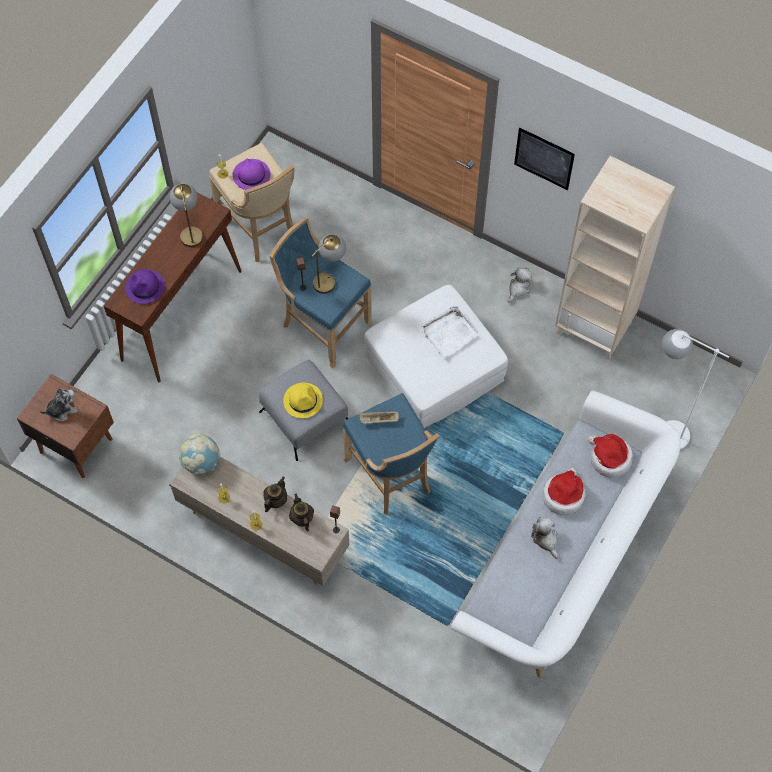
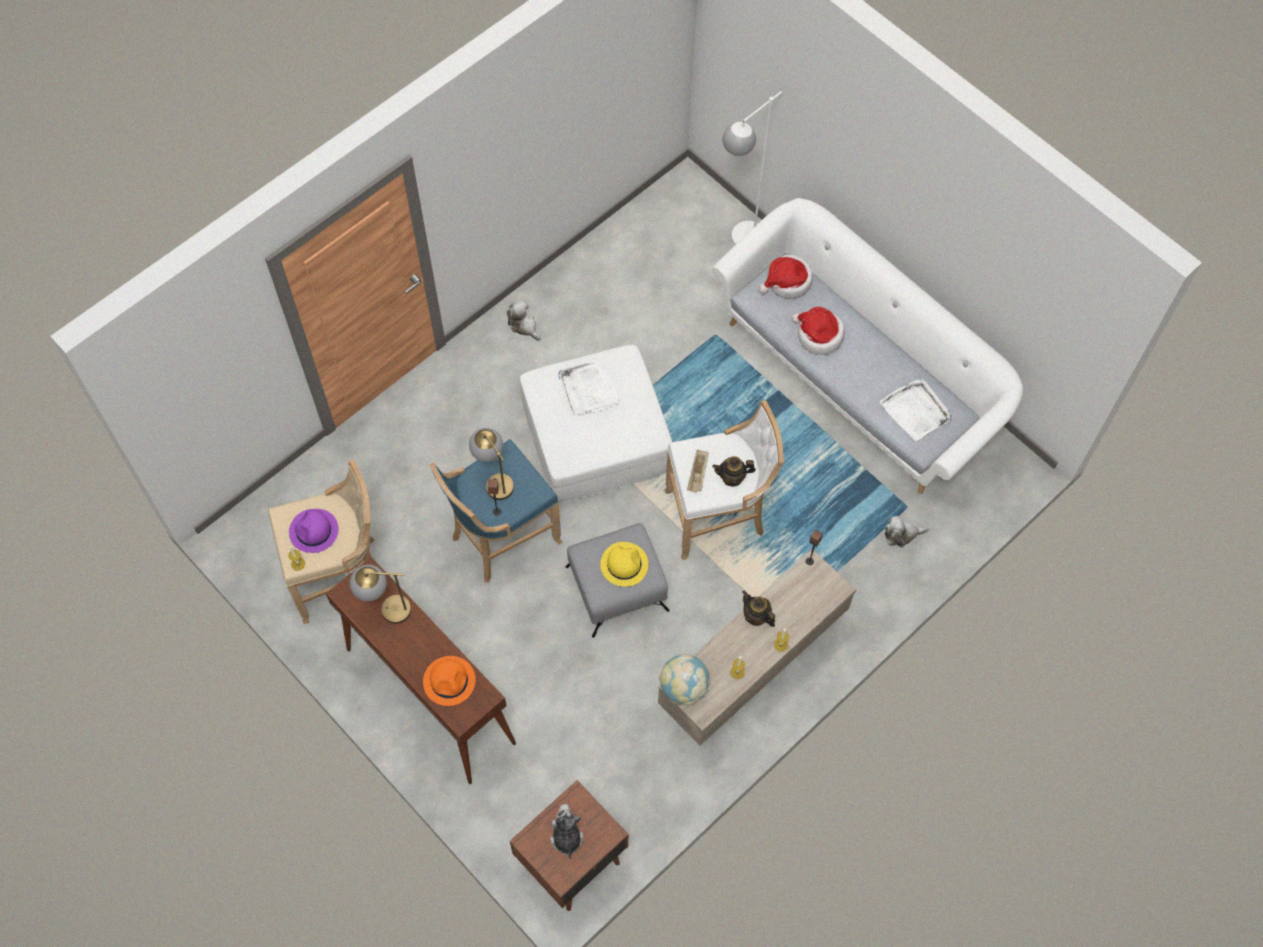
camera: 75 degrees left, 0 degrees up
purple hat [125,269,165,304] -> orange hat [423,656,476,706]
teapot [289,494,314,531] -> teapot moved to [712,456,756,487]
blue stool [343,393,439,515] -> white stool [665,400,784,560]
picture [514,128,575,190] -> none
plush toy [531,517,558,559] -> plush toy moved to [885,516,928,547]
beige bookcase [555,156,675,360] -> none
none -> white tray [880,380,951,441]

